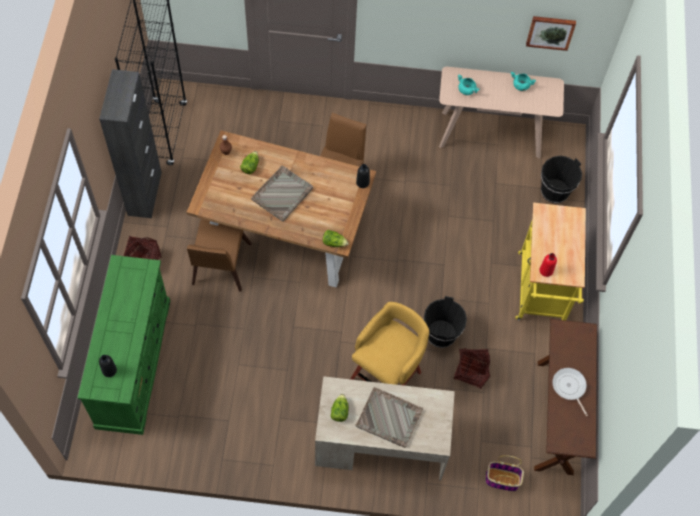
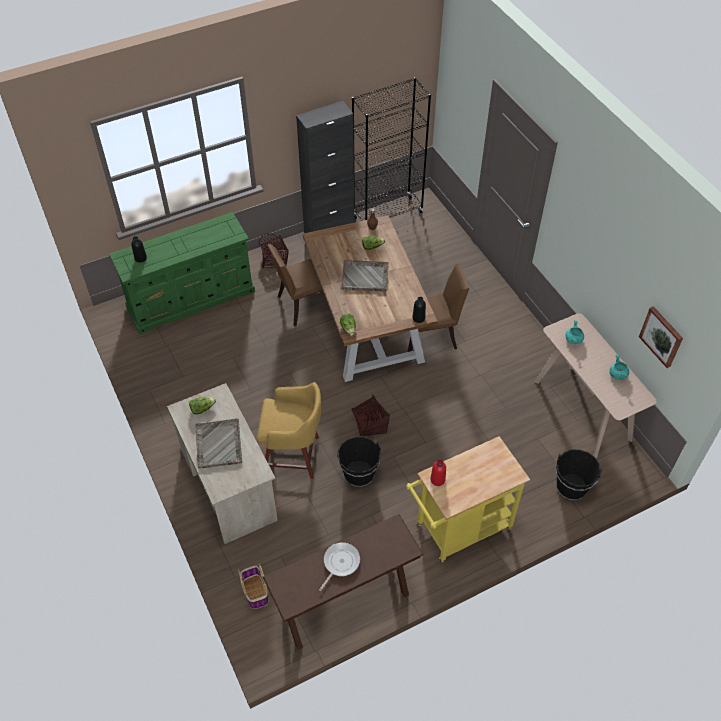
camera: 60 degrees right, 10 degrees down
basket [453,349,490,388] -> basket moved to [352,395,390,437]

